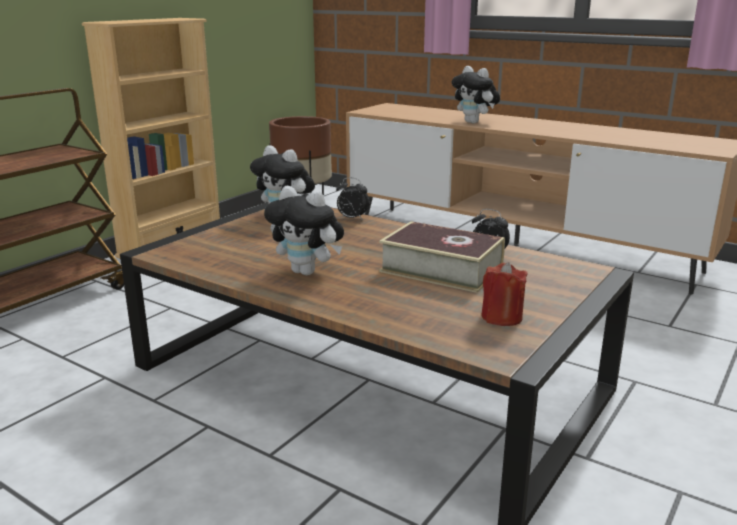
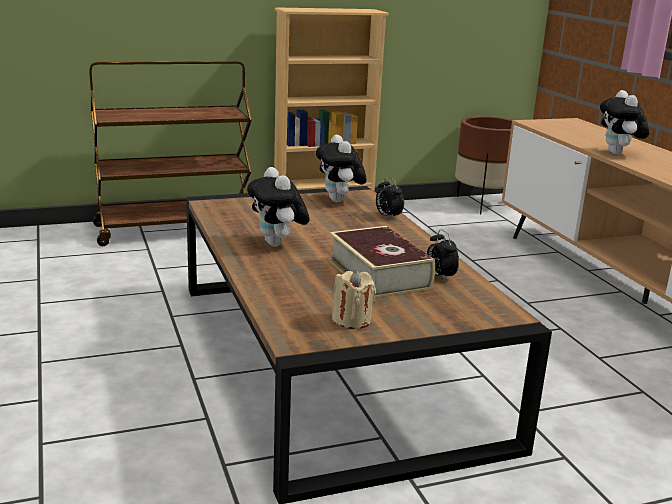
camera: 35 degrees right, 0 degrees up
red candle [481,262,528,326] -> beige candle [332,270,376,329]

